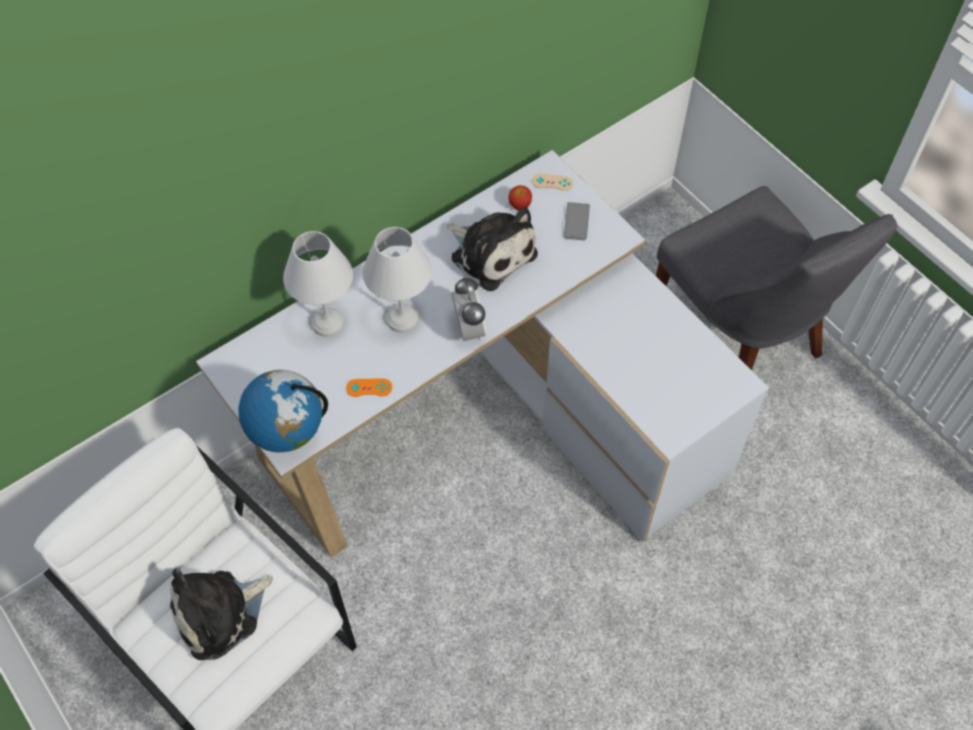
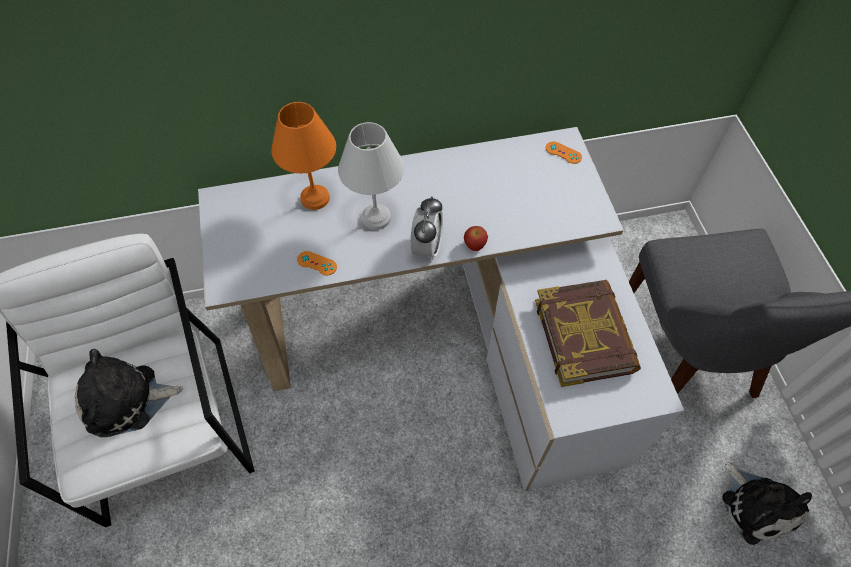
camera: 25 degrees right, 0 degrees up
globe [238,370,328,452] -> none
white table lamp [283,231,353,337] -> orange table lamp [271,102,336,210]
plush toy [447,206,538,291] -> plush toy moved to [722,462,812,545]
apple [508,185,532,210] -> apple moved to [464,226,488,251]
beige game controller [532,174,573,191] -> orange game controller [546,141,582,164]
phone [564,202,590,240] -> none
none -> book [535,280,641,387]

